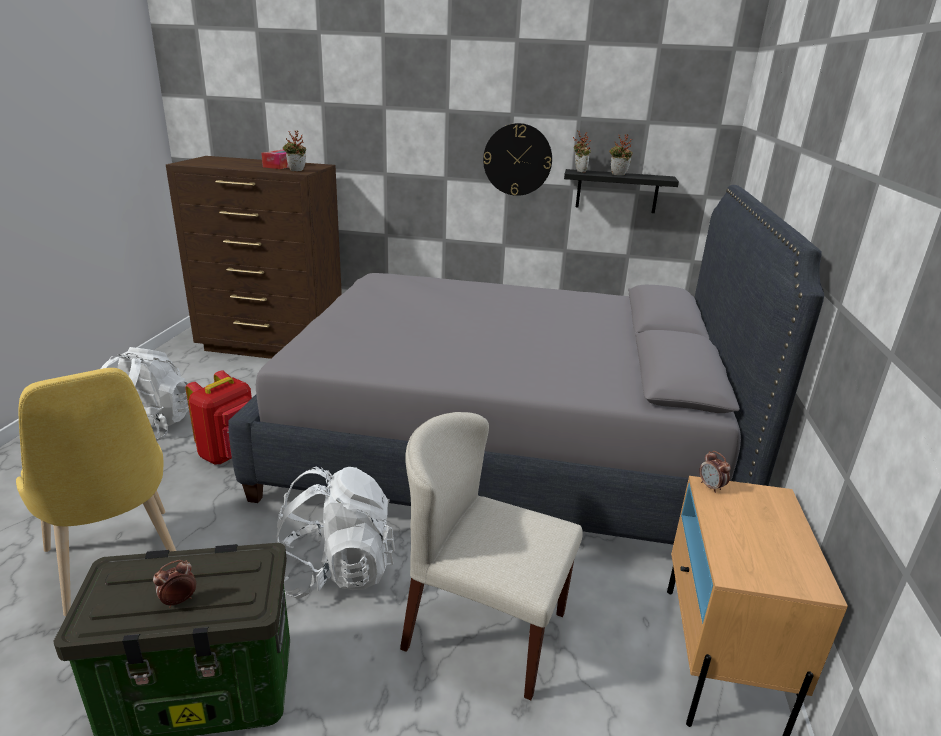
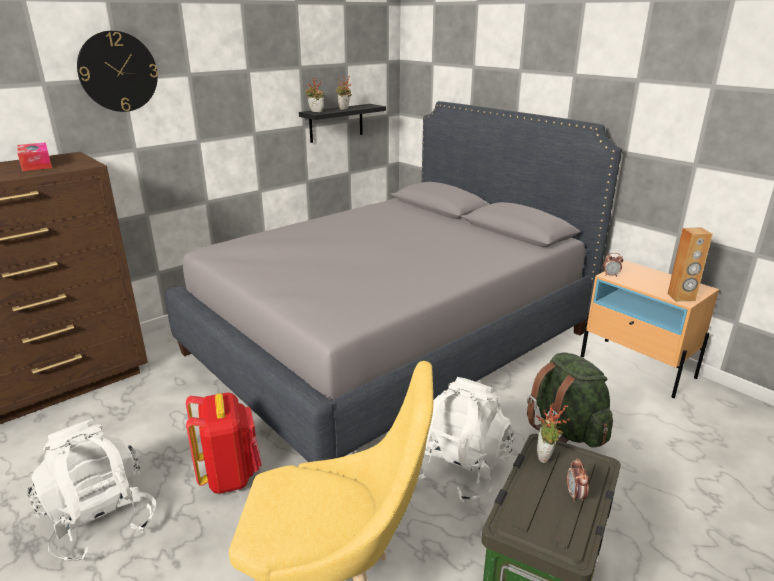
camera: 50 degrees left, 0 degrees up
potted plant [283,130,306,171] -> potted plant moved to [536,403,570,463]
beige chair [400,412,583,700] -> green backpack [527,352,613,448]
wall clock [483,123,552,196] -> wall clock moved to [77,31,158,112]
none -> brown speaker [668,228,713,302]

